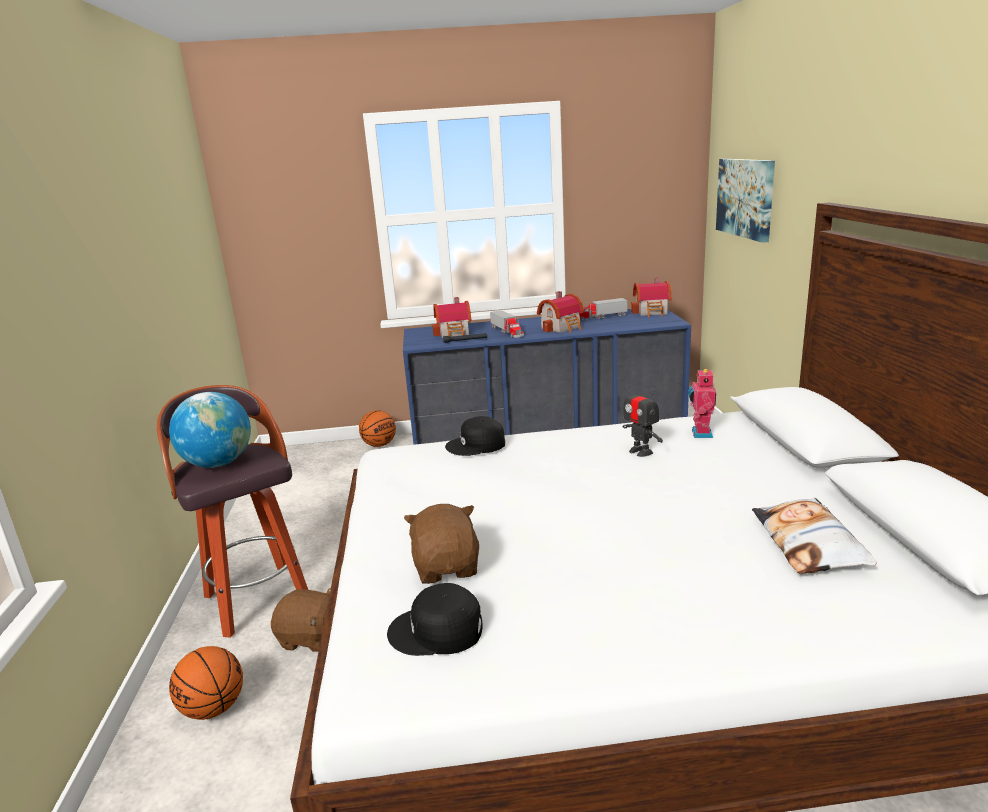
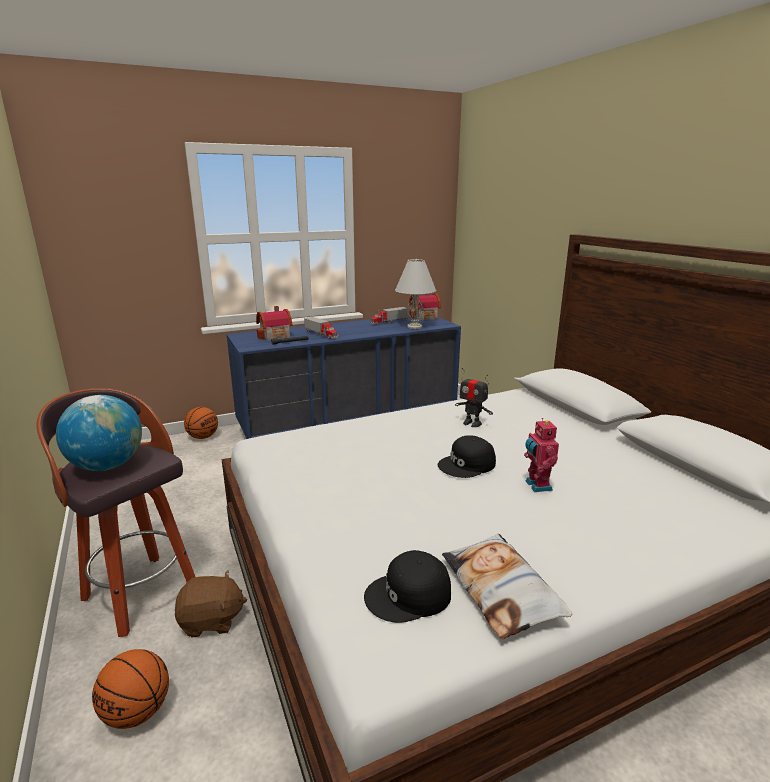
camera: 20 degrees left, 0 degrees up
brown plush toy [404,504,479,584] -> none
black cap [445,416,505,456] -> black cap moved to [438,435,496,478]
toy house [537,291,584,333] -> none
toy robot [688,367,716,438] -> toy robot moved to [524,418,559,492]
picture [716,159,775,243] -> none
pillow [752,498,877,574] -> pillow moved to [442,533,572,639]
none -> white table lamp [395,259,436,329]

